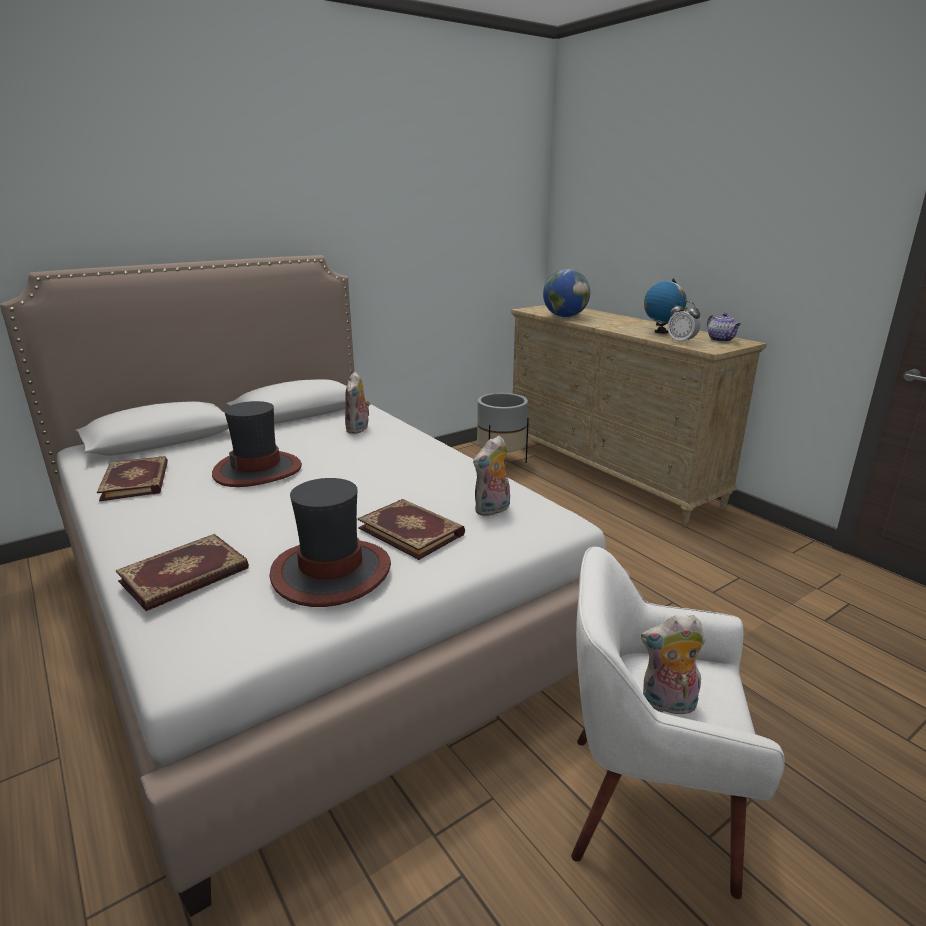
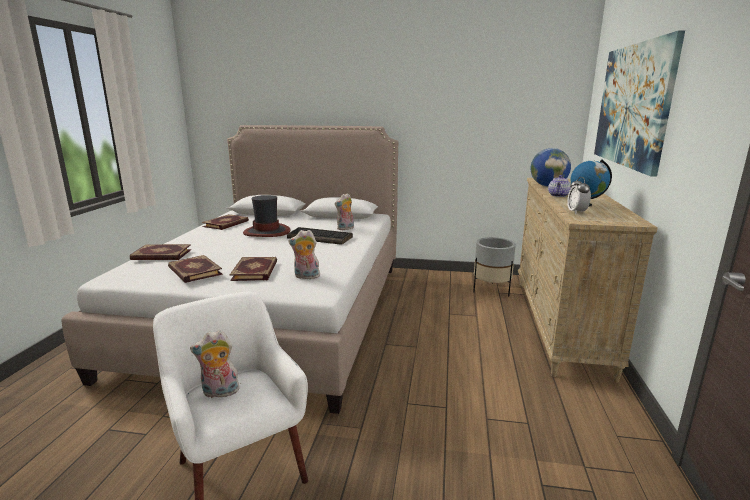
camera: 45 degrees right, 5 degrees down
hat [269,478,391,607] -> book [168,255,223,283]
plush toy [641,615,705,715] -> plush toy turned 60 degrees counterclockwise [190,330,241,398]
teapot [707,313,741,342] -> teapot moved to [548,175,571,197]
none -> keyboard [287,227,353,245]
none -> picture [594,30,685,177]

